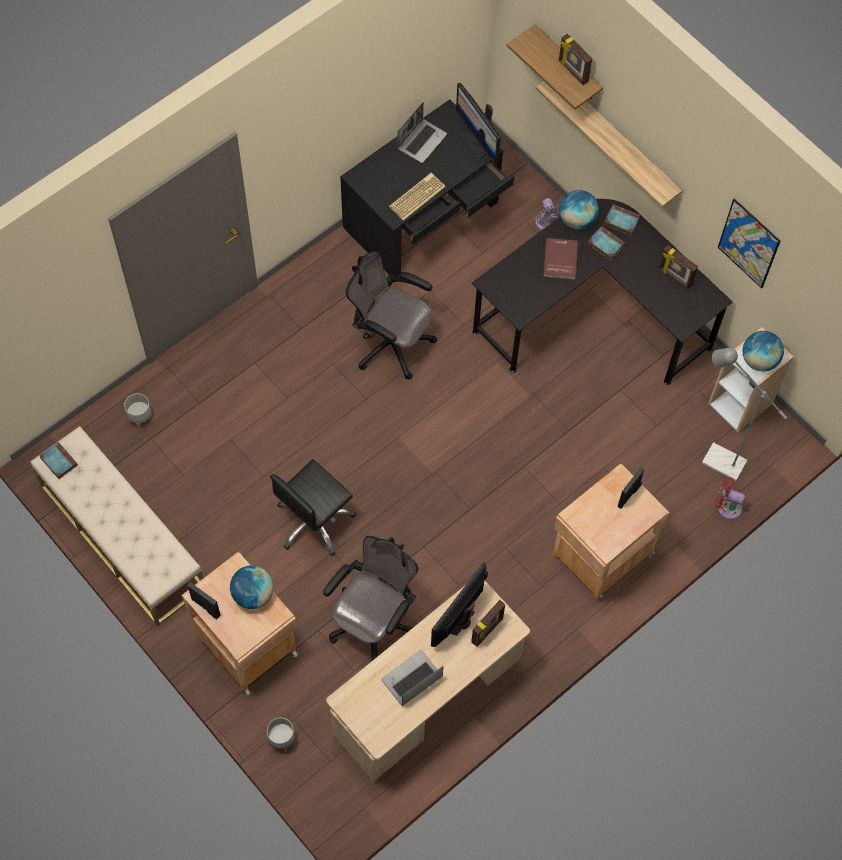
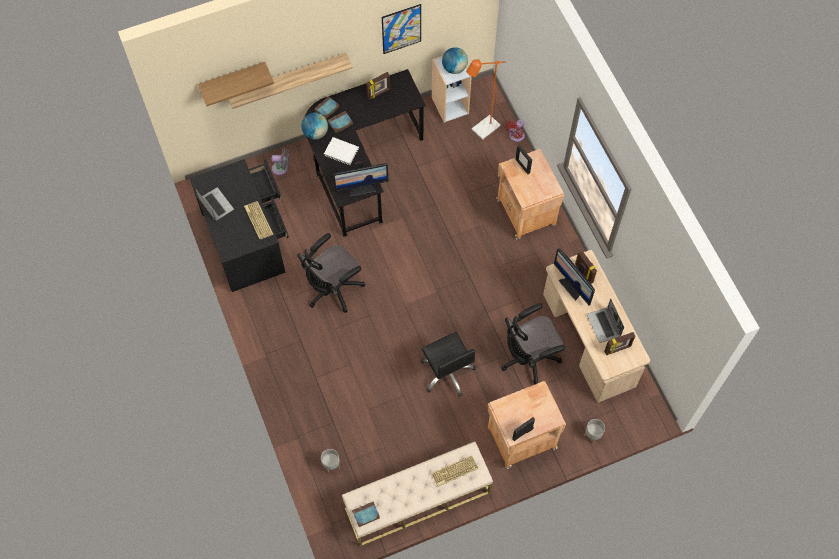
camera: 70 degrees left, 0 degrees up
globe [230,565,274,609] -> none
office chair [323,536,418,661] -> office chair turned 75 degrees counterclockwise [501,303,565,384]
monitor [456,83,501,165] -> monitor moved to [333,161,389,197]
red book [544,238,578,279] -> white book [324,137,359,165]
picture frame [559,34,593,85] -> picture frame moved to [604,332,635,355]
grey floor lamp [702,348,787,481] -> orange floor lamp [466,59,510,140]
none -> keyboard [431,455,478,487]

